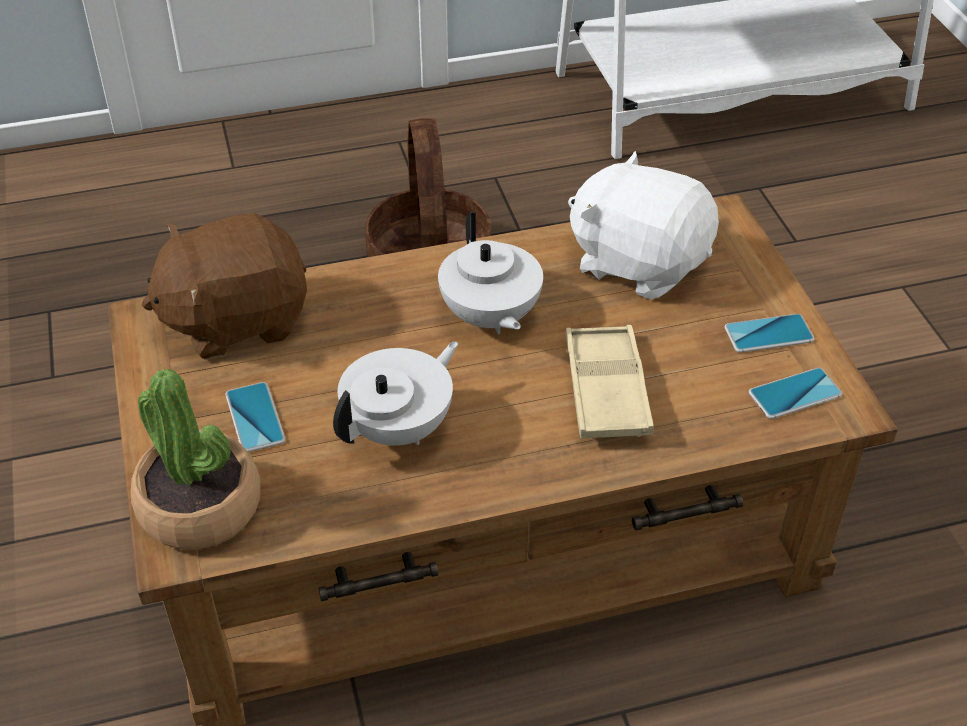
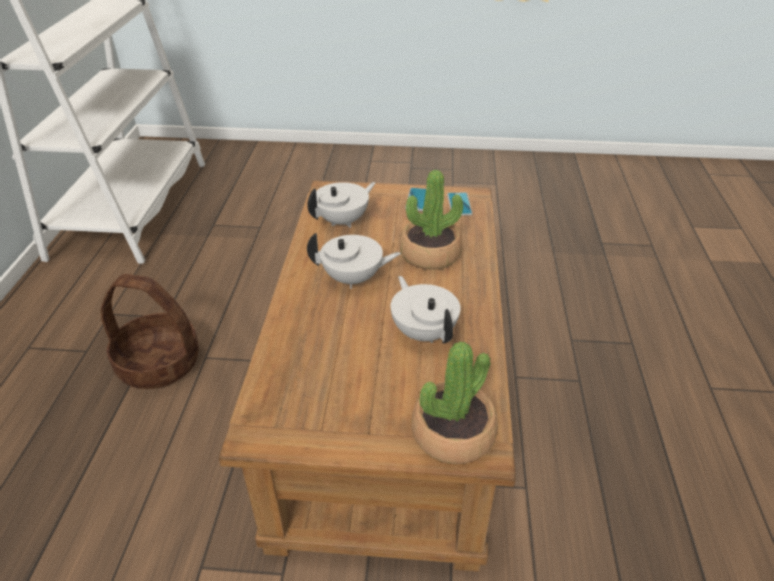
camera: 70 degrees left, 5 degrees down
brown plush toy [142,213,307,359] -> none
phone [225,382,286,452] -> none
beige tray [565,325,654,439] -> potted plant [399,170,463,270]
white plush toy [568,151,719,300] -> white teapot [307,182,375,228]

